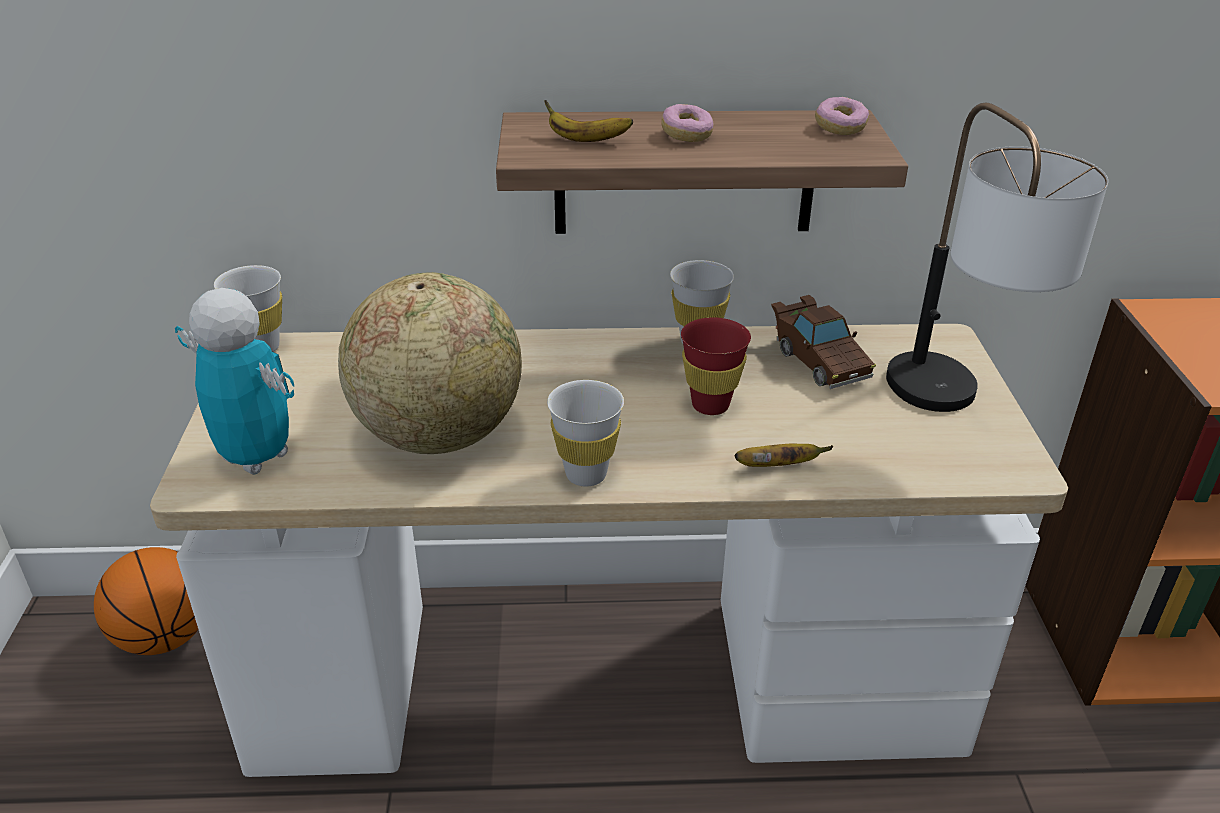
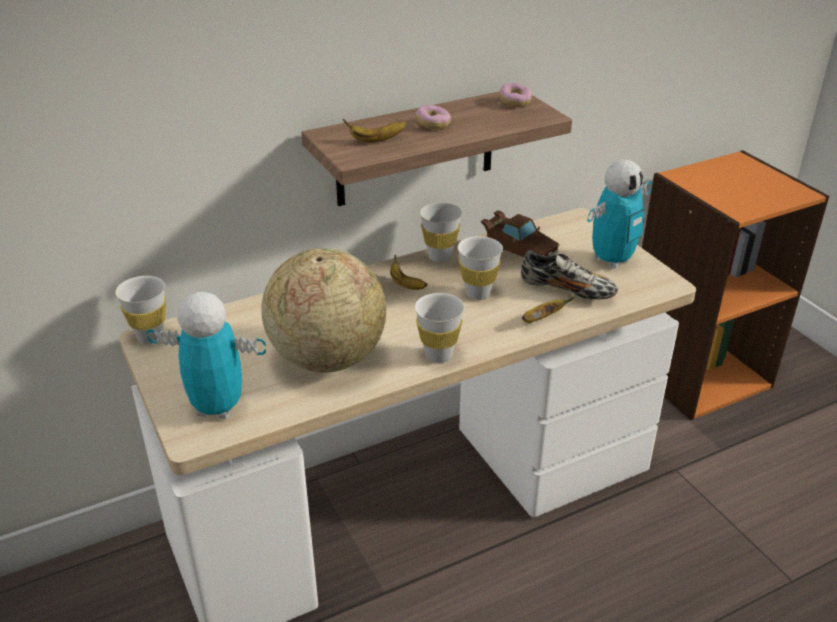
camera: 25 degrees left, 0 degrees up
basketball [94,547,198,655] -> none
red cup [681,317,751,415] -> white cup [458,236,503,300]
table lamp [886,102,1108,412] -> toy robot [587,160,652,269]
none -> banana [390,255,428,290]
none -> shoe [521,250,618,300]

